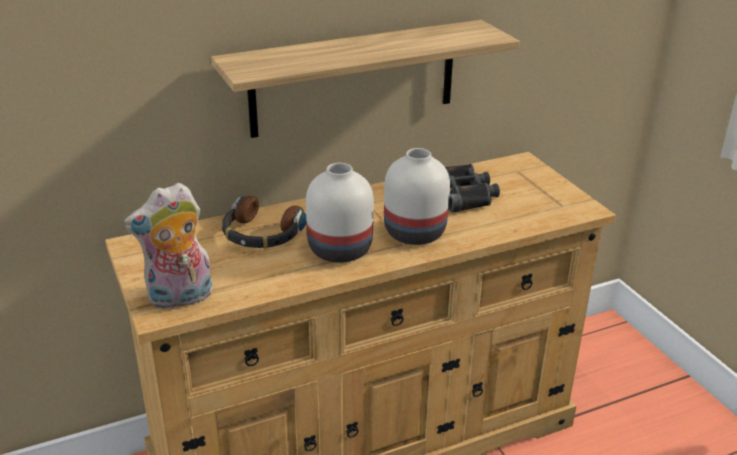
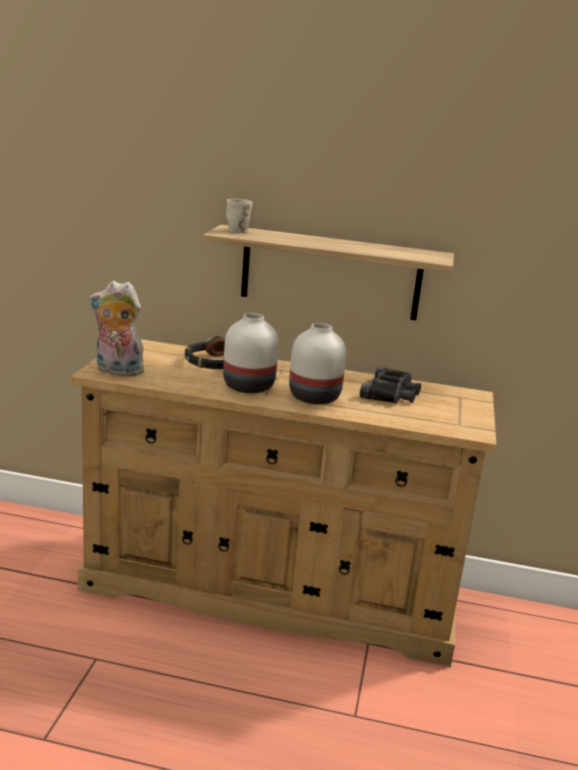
camera: 35 degrees right, 10 degrees down
none -> white mug [226,199,253,233]

